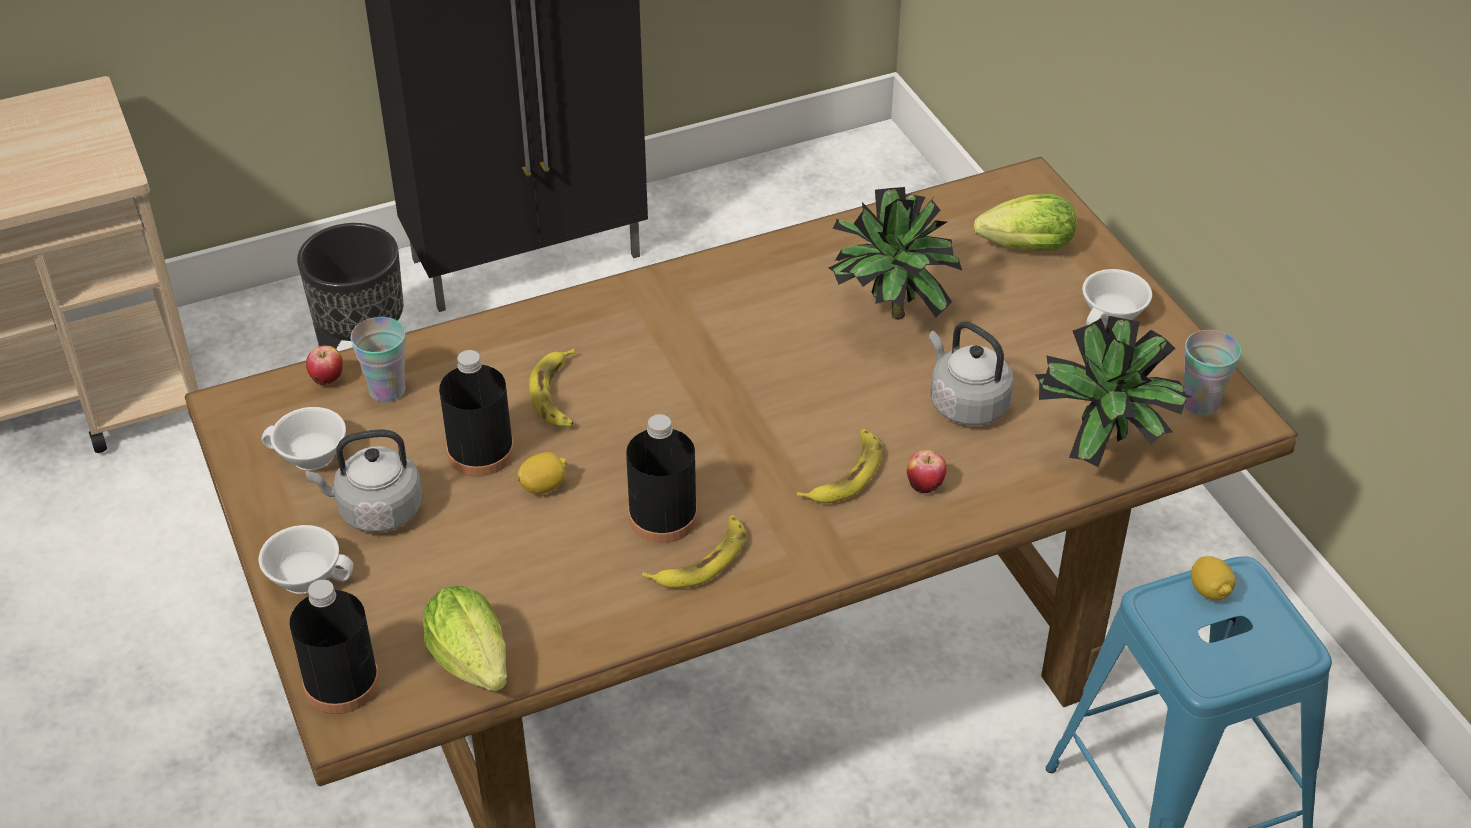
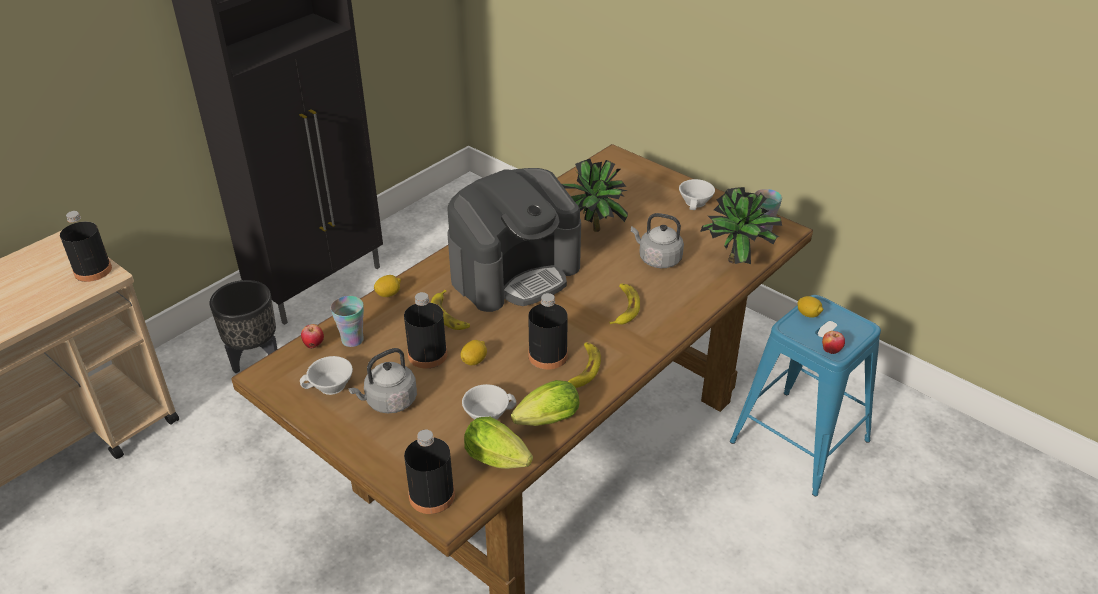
camera: 25 degrees left, 5 degrees down
white cup [259,525,353,594] -> white cup moved to [462,384,517,420]
apple [907,450,947,493] -> apple moved to [822,331,845,354]
lettuce [974,194,1077,250] -> lettuce moved to [511,380,579,426]
none -> black bottle [60,211,112,282]
none -> lemon [374,275,401,297]
none -> coffee machine [447,168,581,312]

